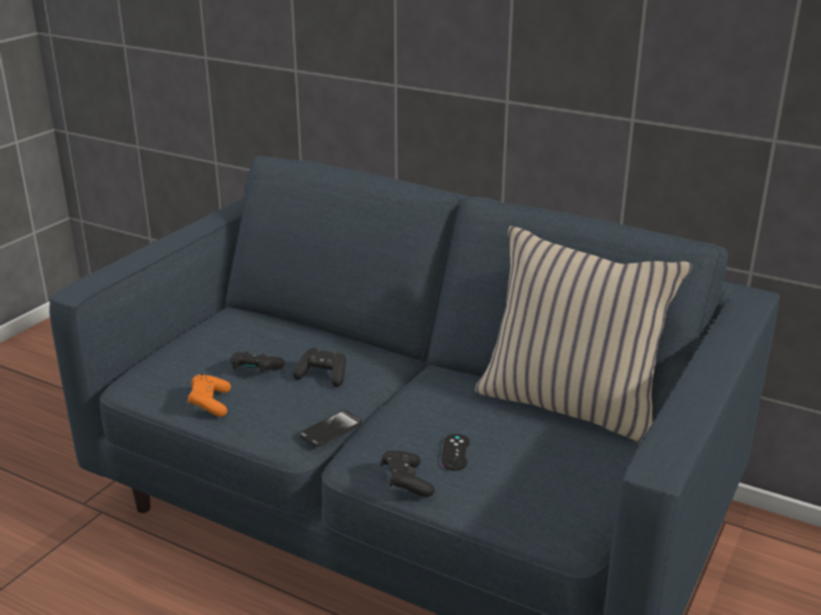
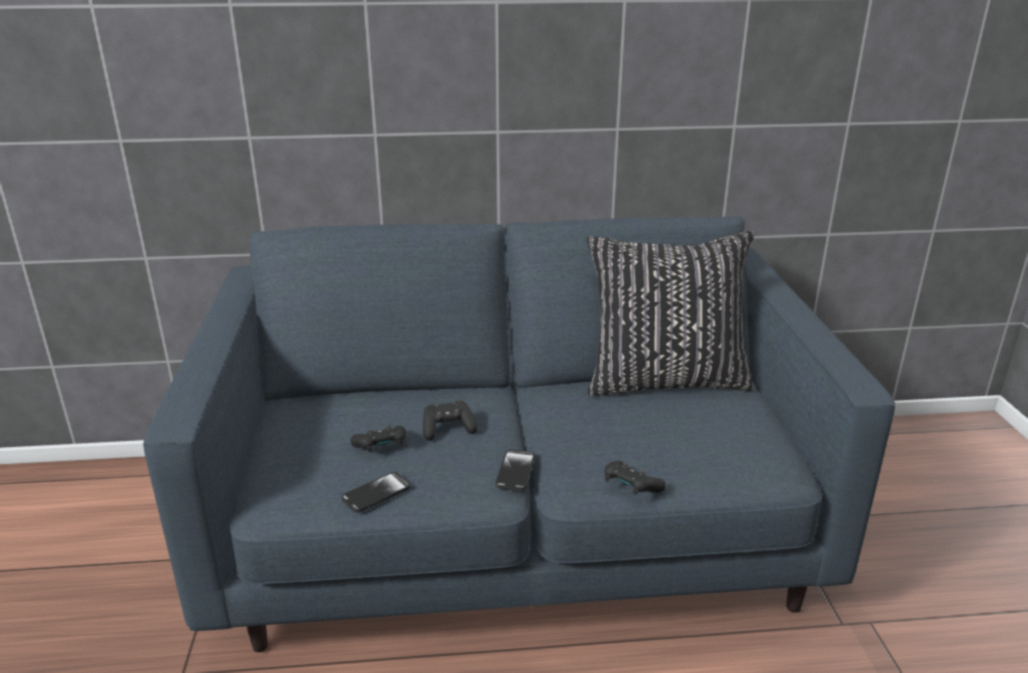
camera: 35 degrees left, 0 degrees up
orange game controller [188,374,231,417] -> phone [342,472,410,513]
black game controller [441,434,470,471] -> none
beige pillow [475,226,693,444] -> black pillow [587,231,754,396]

